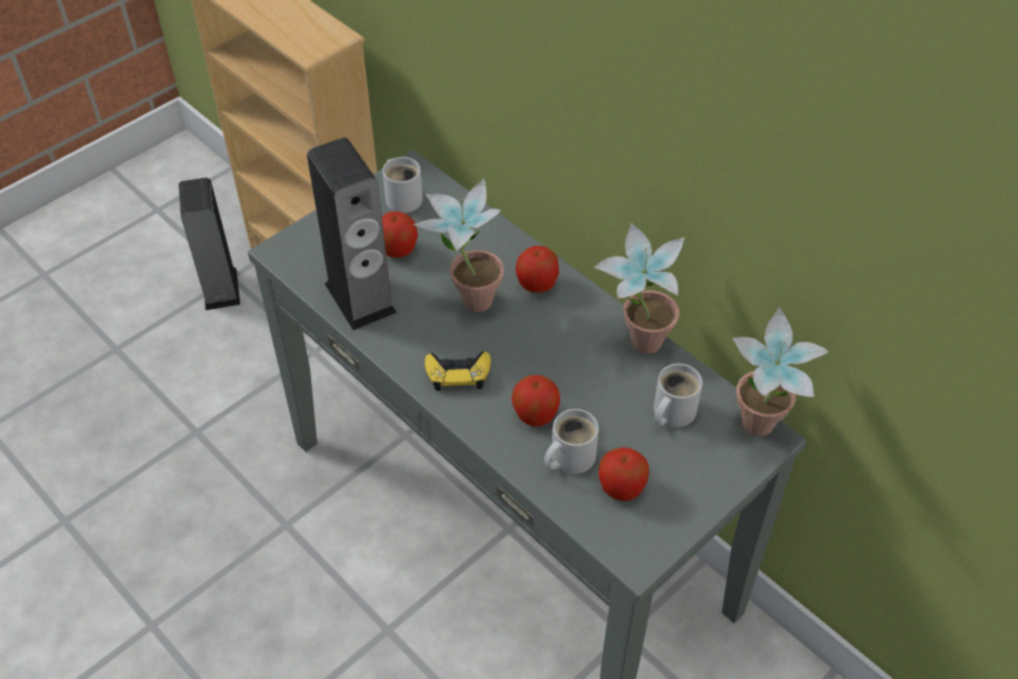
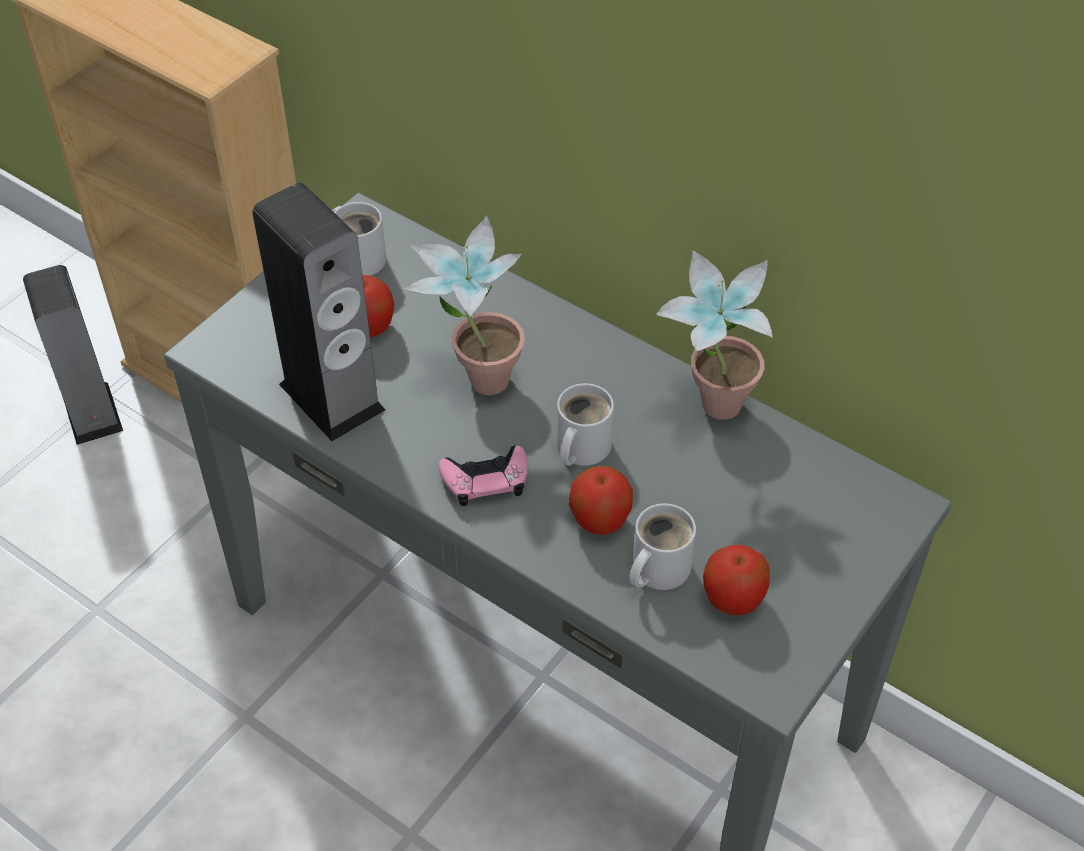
camera: 10 degrees left, 0 degrees up
yellow game controller [425,351,491,391] -> pink game controller [439,445,528,506]
apple [516,246,559,293] -> none
white mug [654,364,703,427] -> white mug moved to [557,383,614,466]
potted plant [732,307,829,436] -> none

